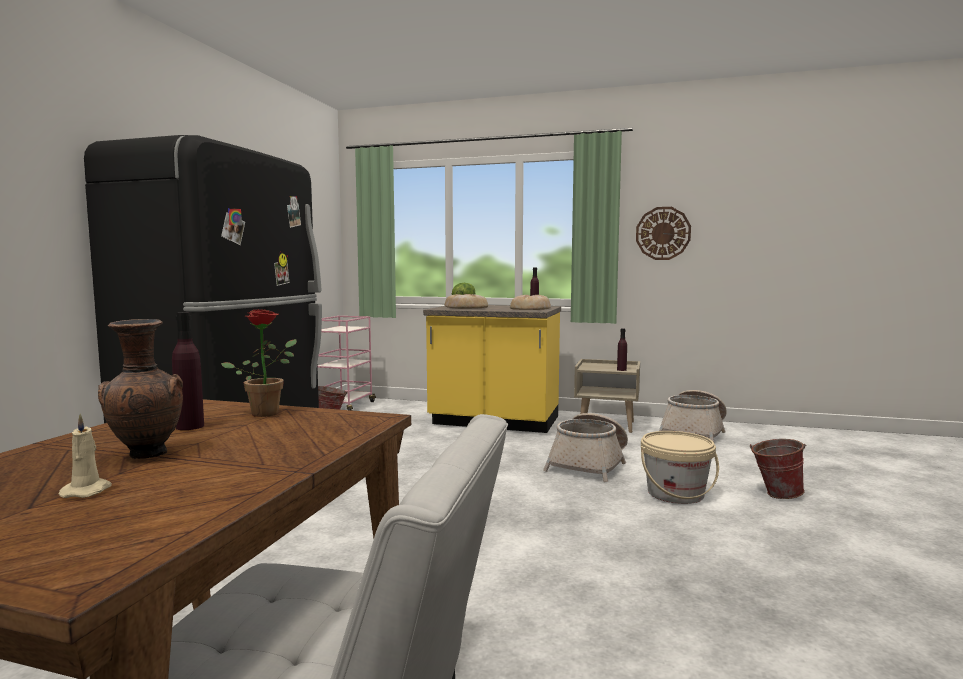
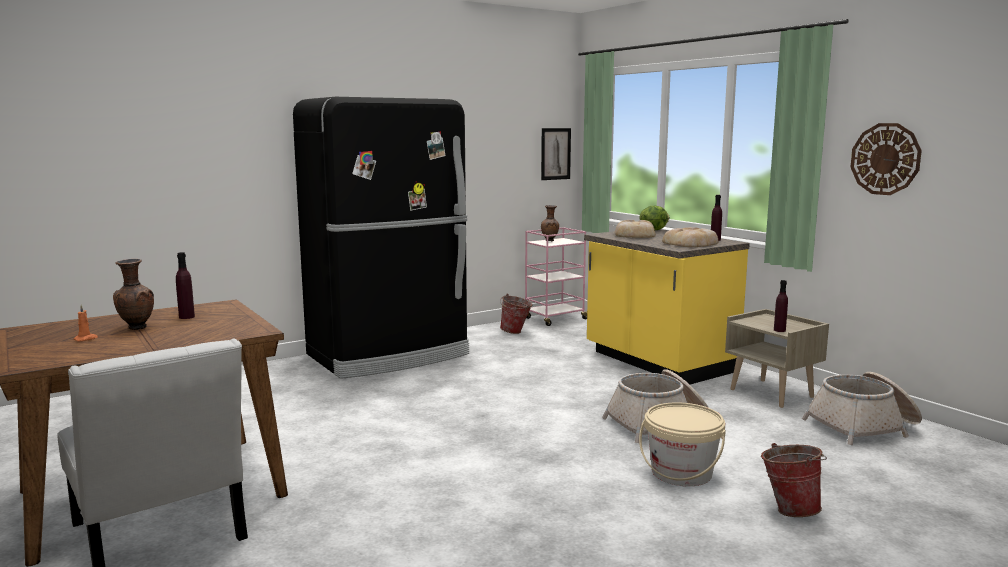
camera: 40 degrees right, 5 degrees up
beige candle [59,414,112,498] -> orange candle [73,304,98,341]
potted plant [221,309,297,417] -> none
none -> picture [541,128,571,180]
none -> brown vase [541,205,559,242]

